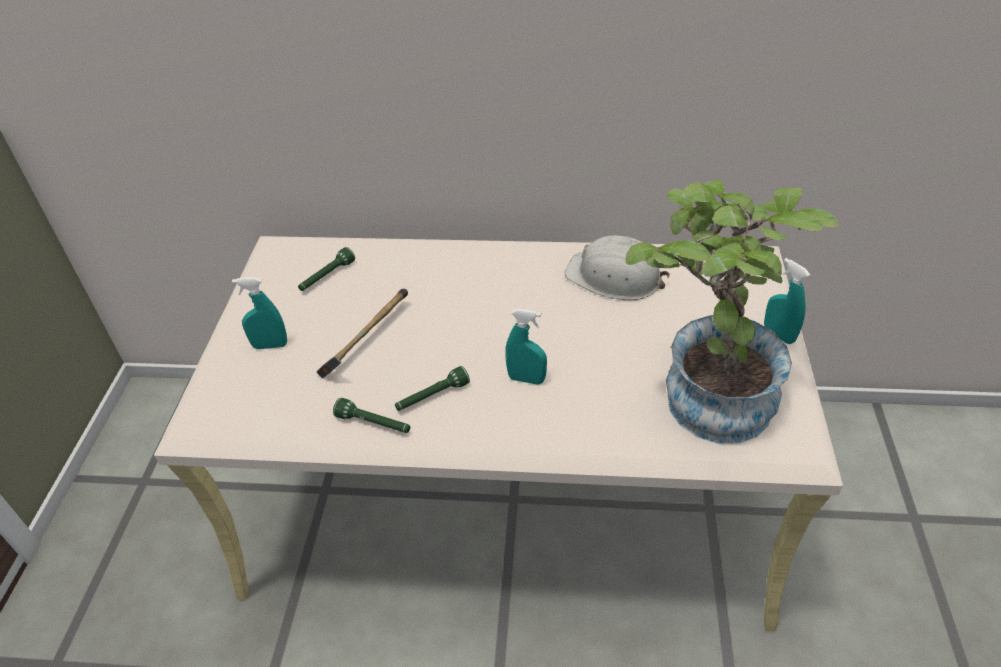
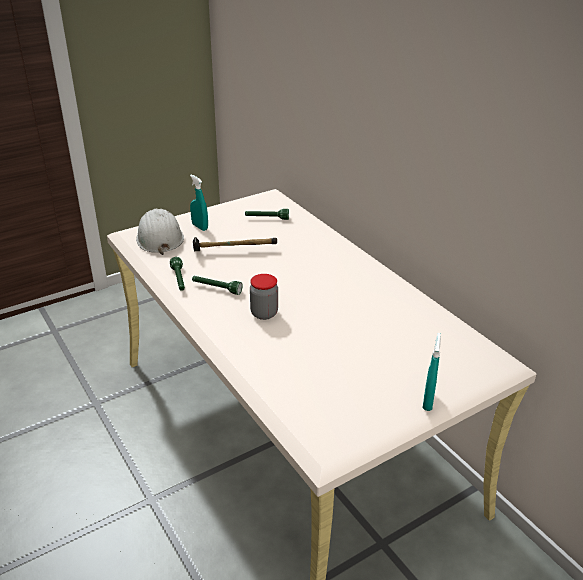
camera: 50 degrees right, 10 degrees down
turquoise spray bottle [505,309,547,384] -> jar [250,274,278,320]
white hard hat [564,236,670,300] -> white hard hat moved to [136,209,184,255]
potted plant [625,180,839,444] -> none

